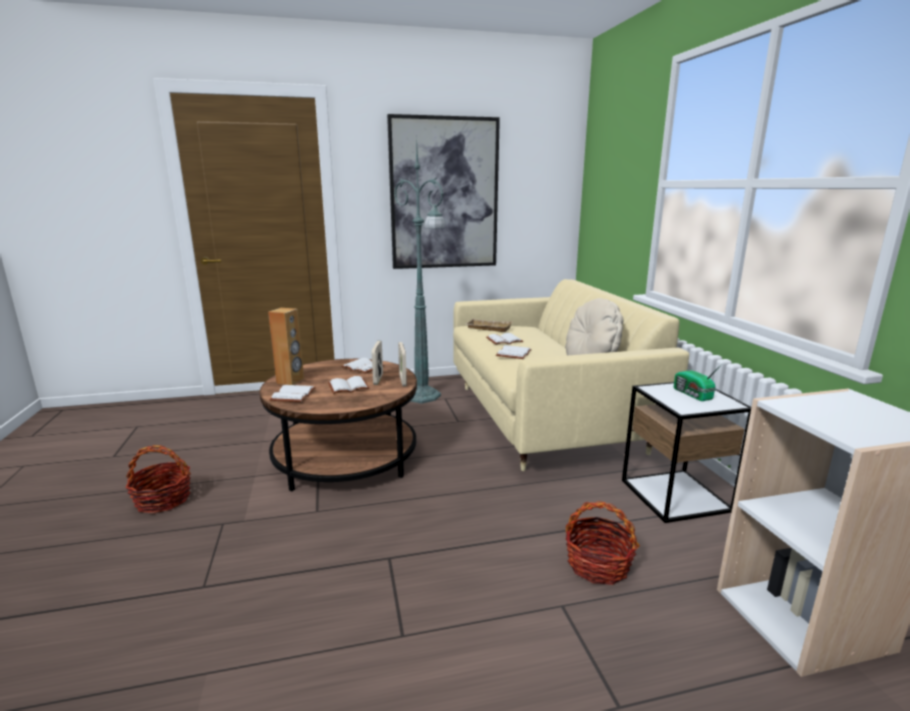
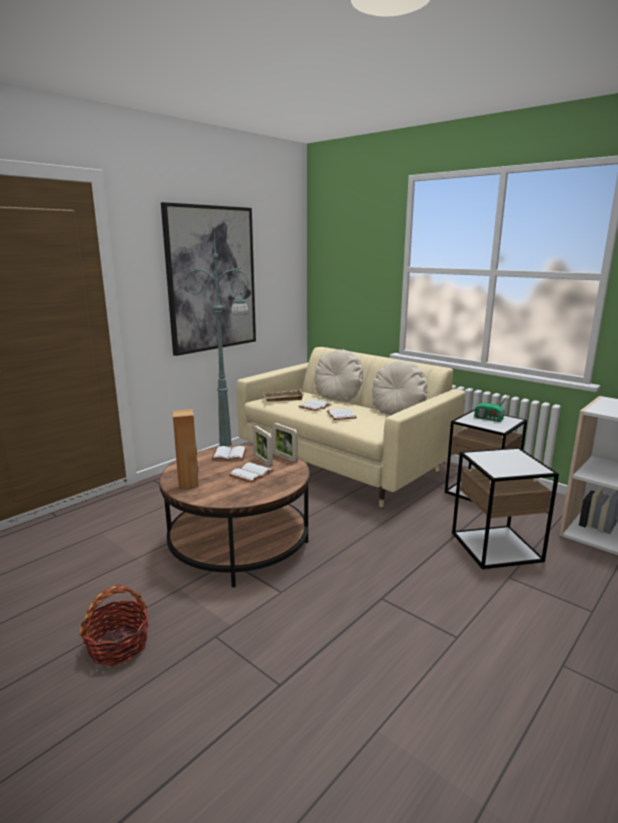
camera: 35 degrees left, 0 degrees up
white book [269,385,316,402] -> none
basket [565,501,640,585] -> side table [452,448,559,569]
none -> beige pillow [315,349,363,402]

